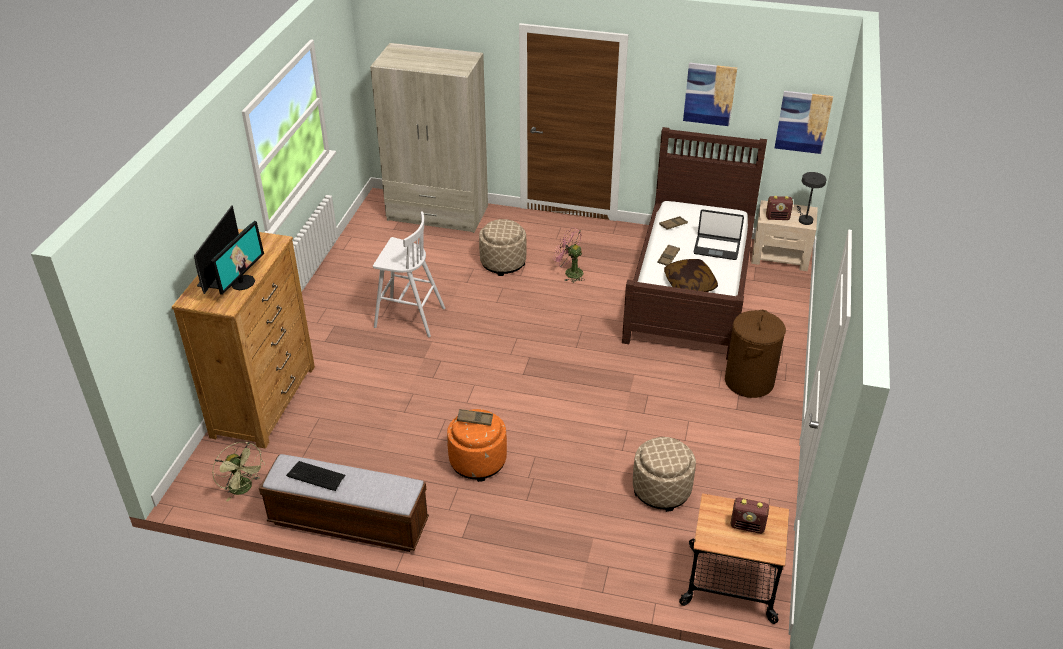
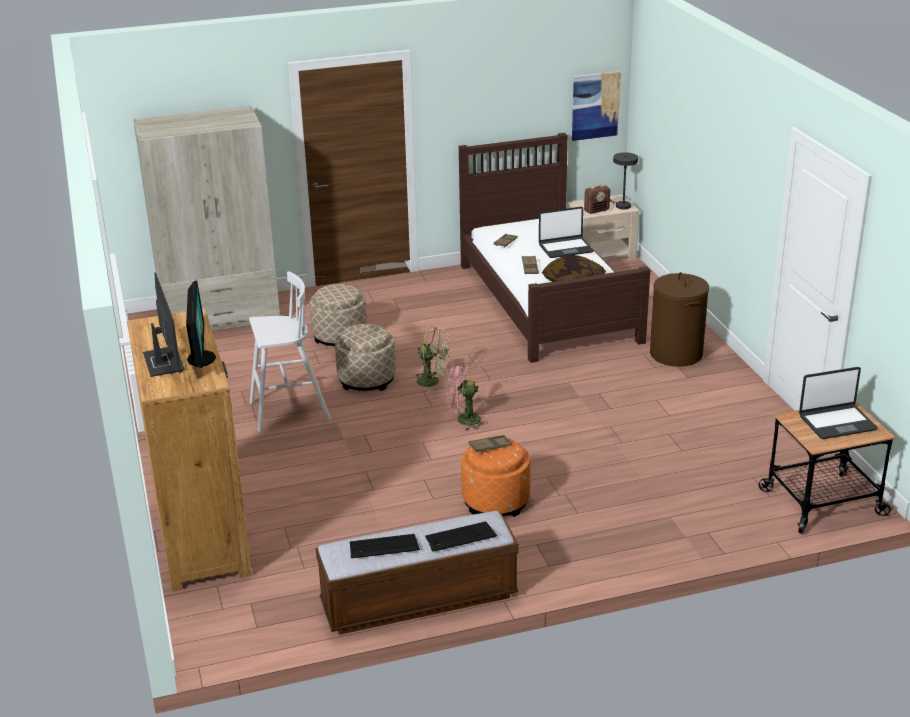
camera: 30 degrees left, 10 degrees down
green fan [212,441,264,502] -> green fan moved to [412,326,451,392]
pink fan [553,227,584,283] -> pink fan moved to [446,360,488,431]
beige ottoman [633,437,696,512] -> beige ottoman moved to [335,324,395,391]
picture [683,62,737,126] -> none
radio [730,497,769,534] -> laptop [799,367,878,439]
none -> keyboard [425,521,497,552]

